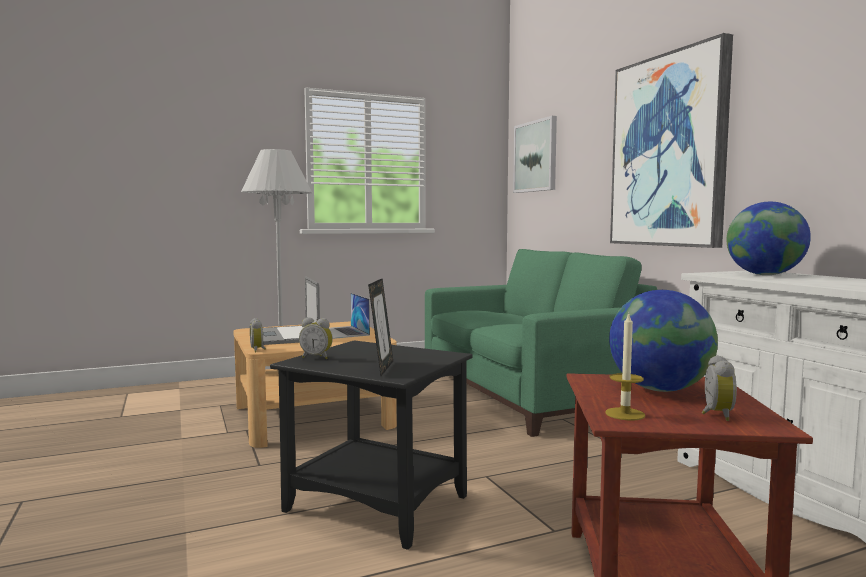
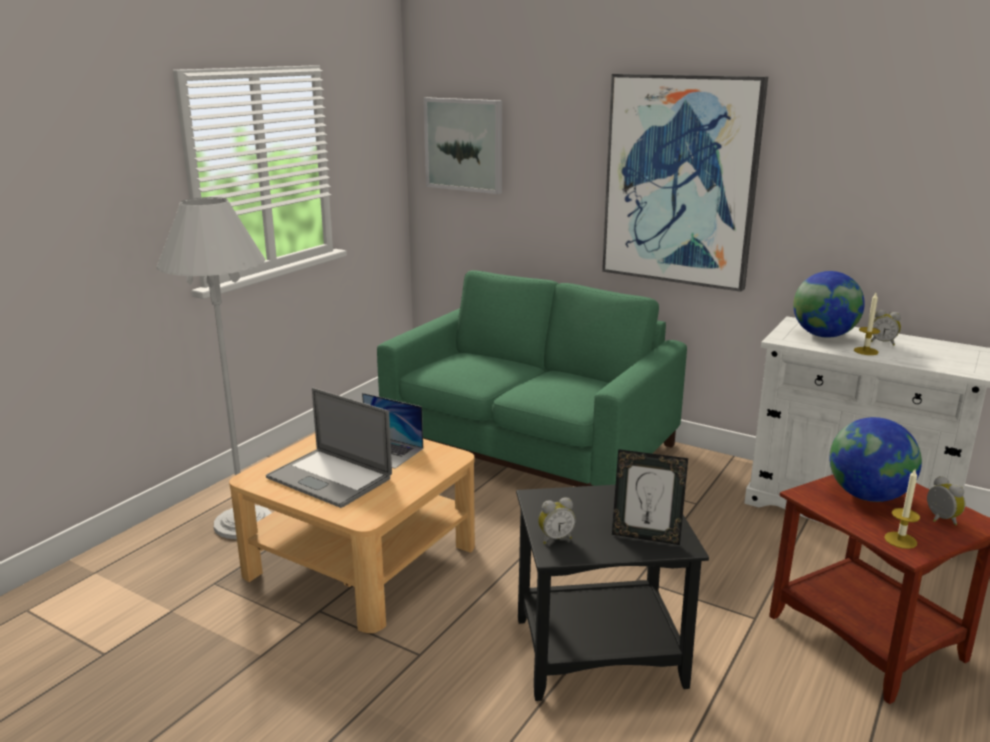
camera: 35 degrees left, 15 degrees up
alarm clock [250,318,266,352] -> alarm clock moved to [871,310,901,346]
picture frame [368,278,393,376] -> picture frame turned 135 degrees clockwise [612,449,688,545]
none -> candle [854,293,880,355]

